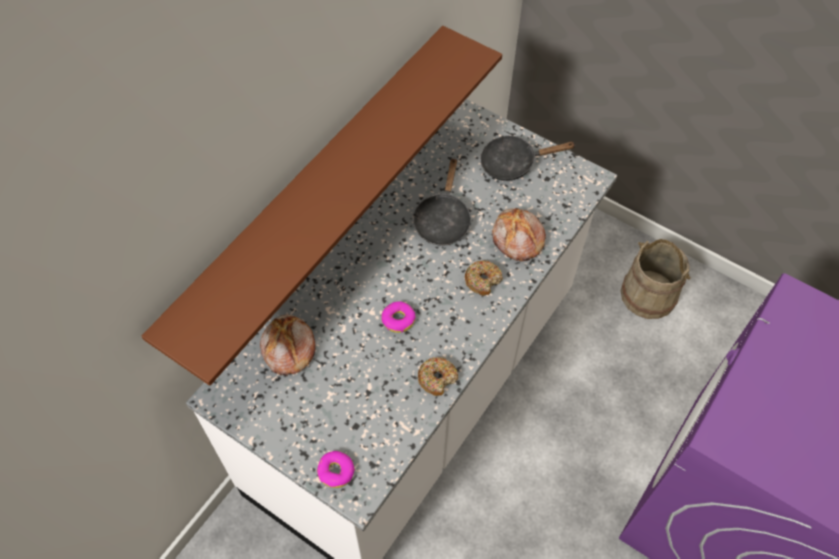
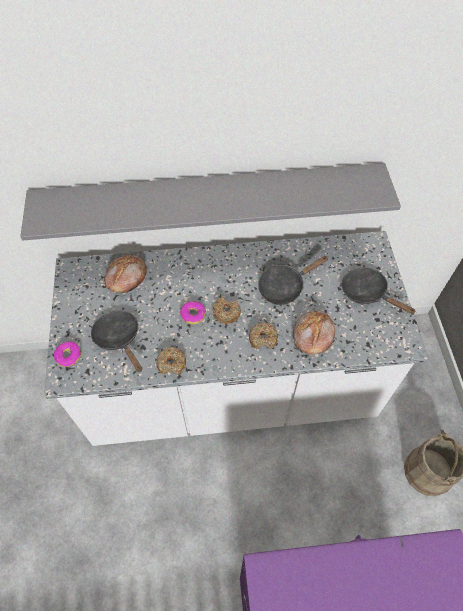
camera: 50 degrees right, 0 degrees up
brown shelf [141,26,502,386] -> grey shelf [20,163,401,240]
none -> black frying pan [91,310,142,372]
none -> donut [212,297,241,324]

